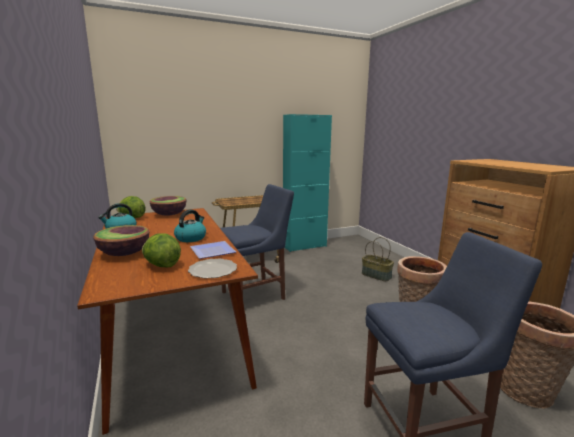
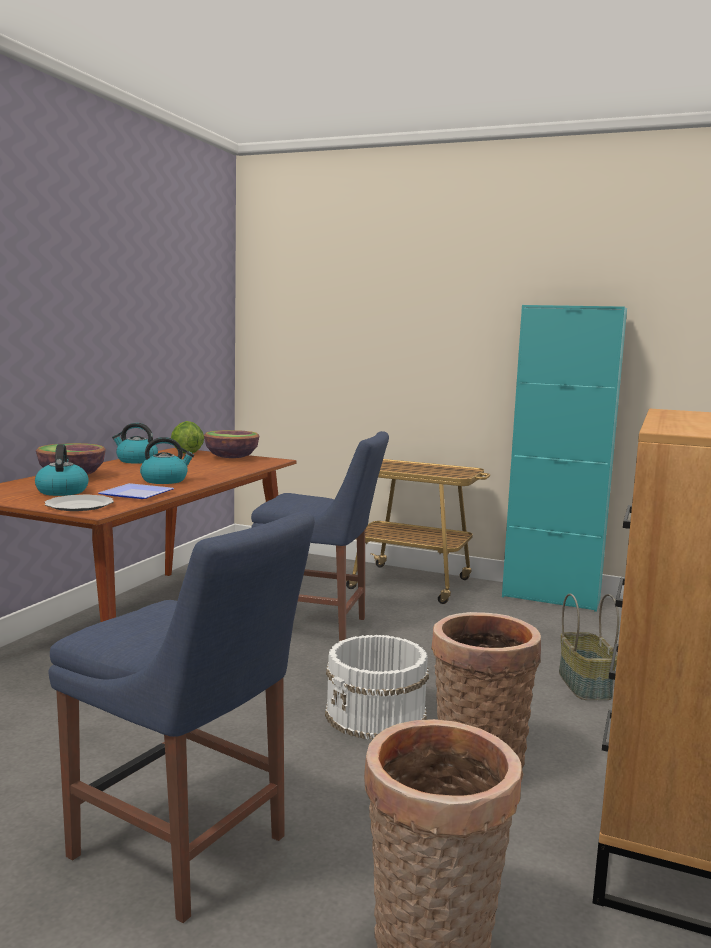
camera: 45 degrees right, 5 degrees down
lettuce [142,233,181,268] -> kettle [35,444,89,496]
none -> white bucket [325,635,429,740]

